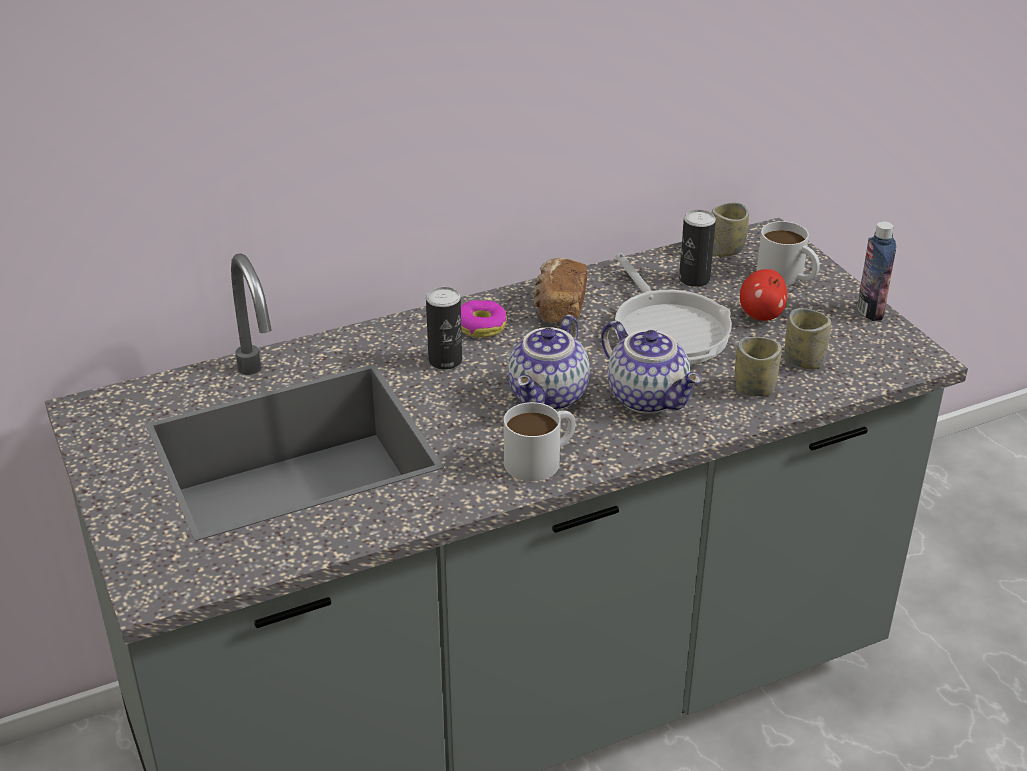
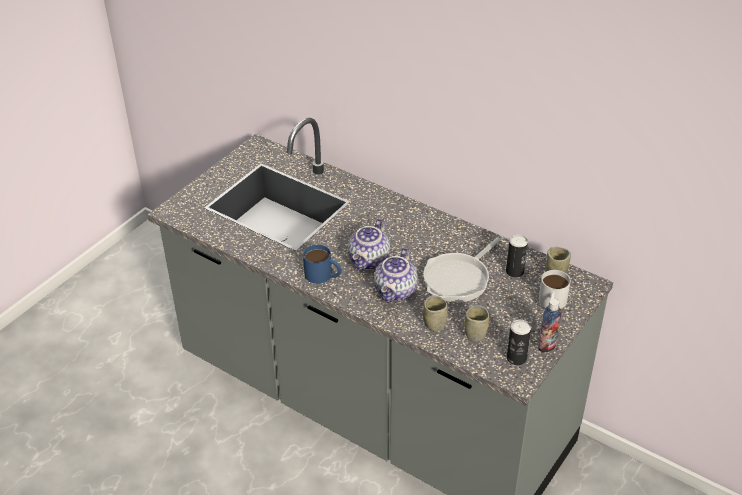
camera: 60 degrees right, 5 degrees up
can [426,287,462,370] -> can moved to [507,319,531,365]
donut [461,300,507,338] -> none
white mug [504,402,576,481] -> blue mug [303,245,341,284]
teapot [508,314,590,411] -> teapot turned 60 degrees counterclockwise [348,218,390,270]
bread [532,258,587,323] -> none
apple [740,269,787,321] -> none

